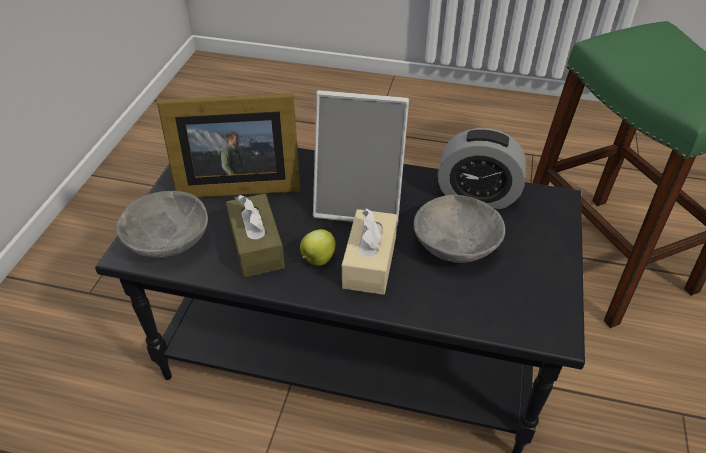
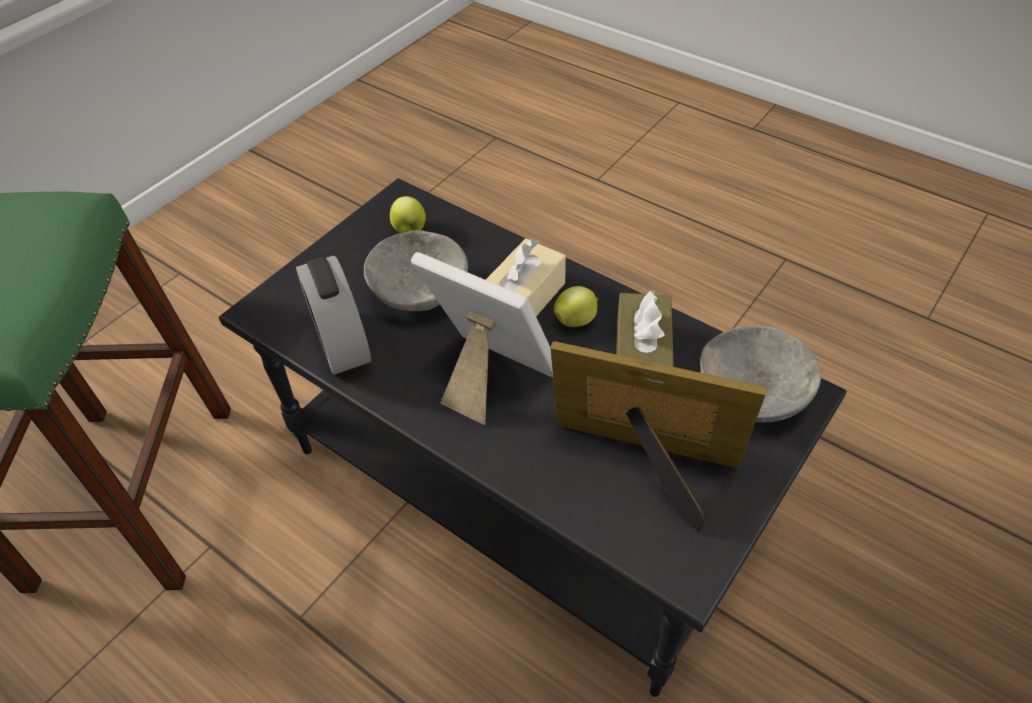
camera: 155 degrees left, 5 degrees up
alarm clock [438,128,526,209] -> alarm clock turned 150 degrees counterclockwise [296,256,371,375]
none -> apple [390,196,426,233]

